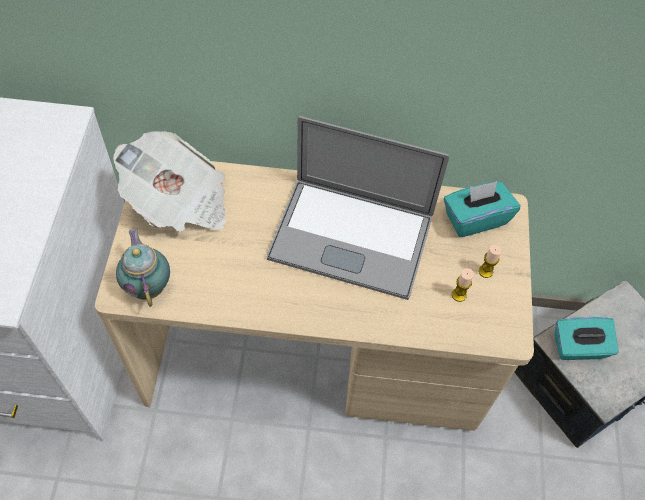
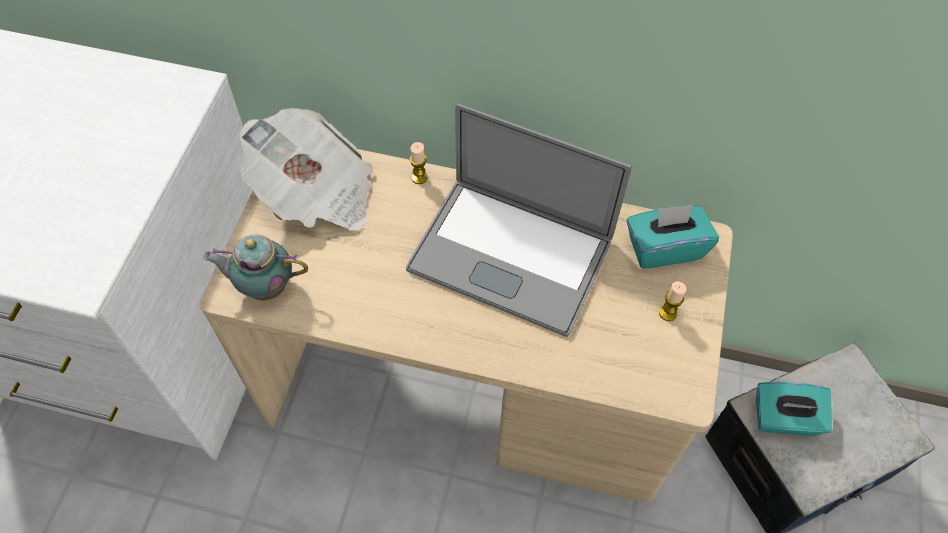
camera: 10 degrees right, 0 degrees up
teapot [116,228,170,307] -> teapot turned 75 degrees counterclockwise [203,234,308,300]
candle [452,268,474,302] -> candle moved to [410,142,428,184]

